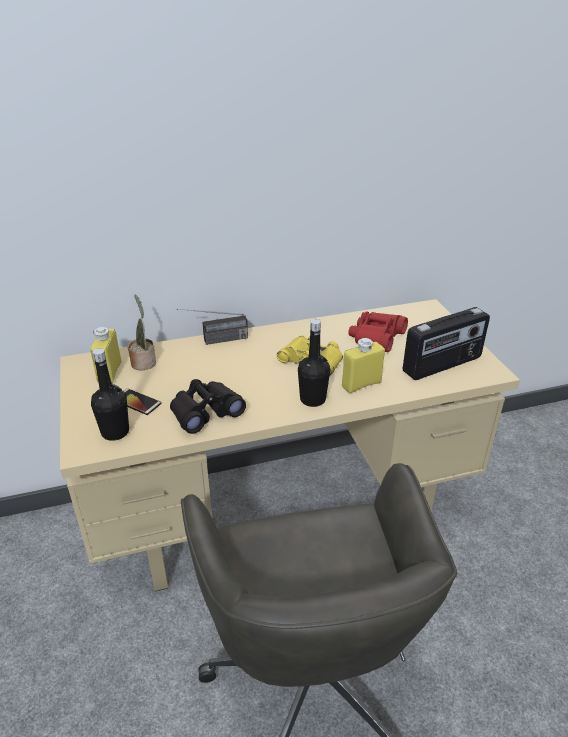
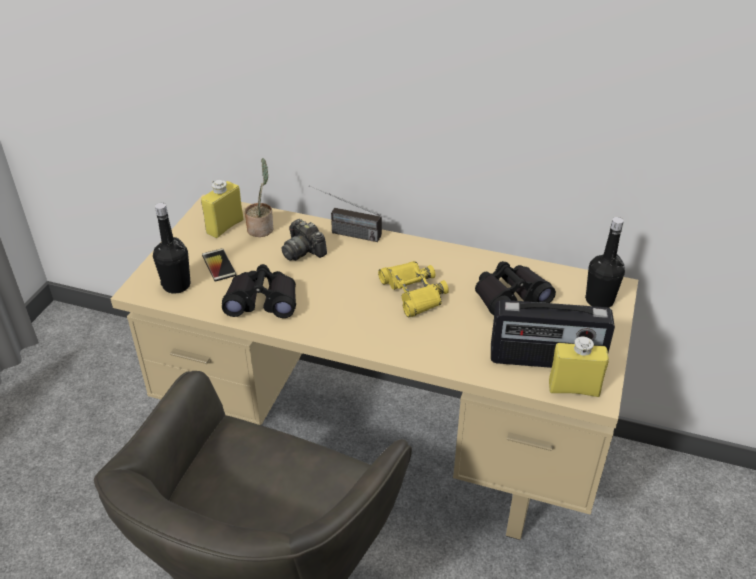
camera: 35 degrees right, 5 degrees up
black bottle [298,319,330,407] -> black bottle moved to [585,217,625,308]
yellow bottle [342,338,385,393] -> yellow bottle moved to [549,337,609,397]
red binoculars [348,312,408,352] -> black binoculars [475,261,556,315]
none -> camera [281,219,327,261]

